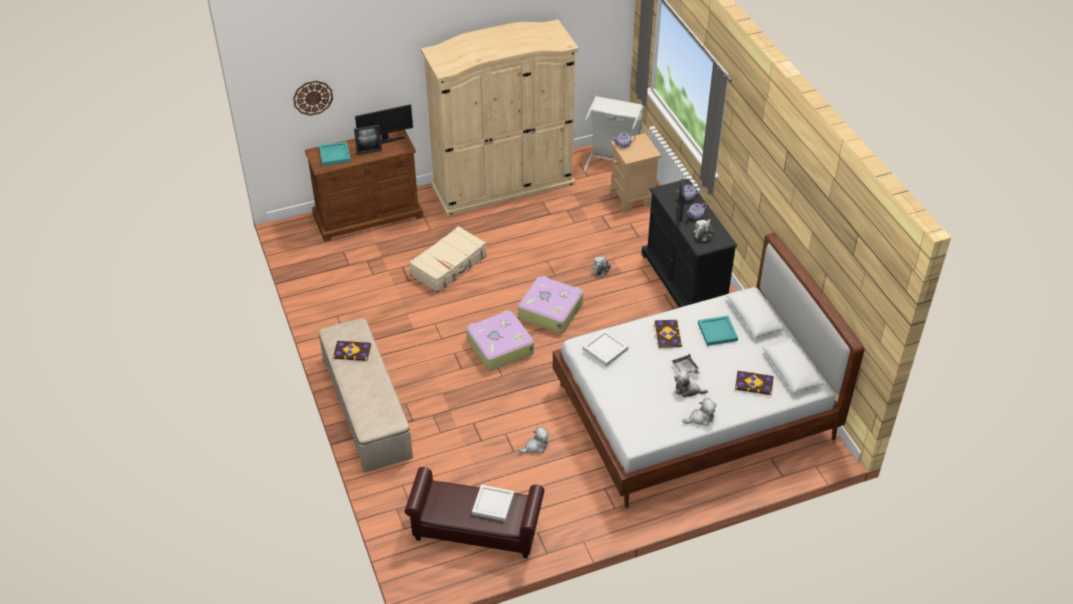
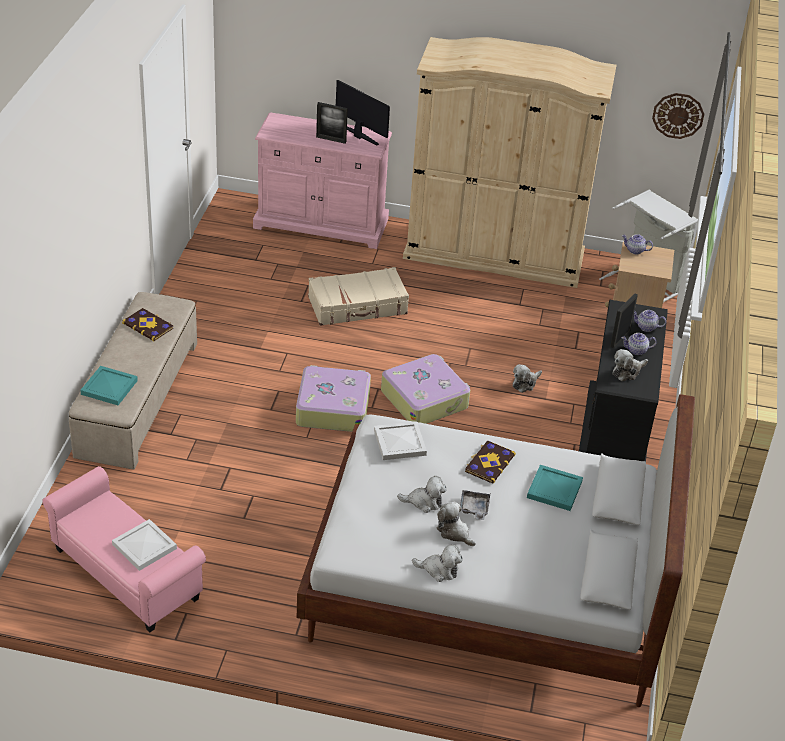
camera: 30 degrees right, 5 degrees down
wall clock [293,81,333,116] -> wall clock moved to [652,93,704,139]
brown dresser [305,130,423,242] -> pink dresser [253,112,392,249]
turquoise tray [319,141,351,166] -> turquoise tray moved to [80,366,138,405]
monitor [355,104,413,144] -> monitor turned 150 degrees counterclockwise [336,80,390,146]
brown ottoman [405,467,545,558] -> pink ottoman [42,466,206,632]
plush toy [519,426,549,454] -> plush toy moved to [397,476,447,513]
book [735,371,774,395] -> none

